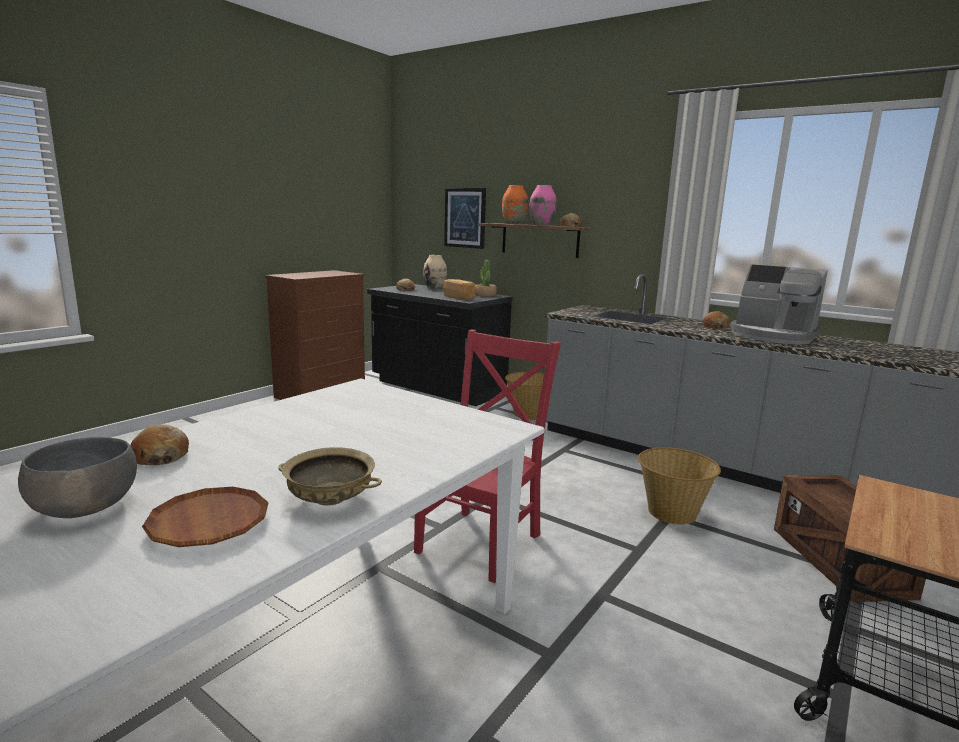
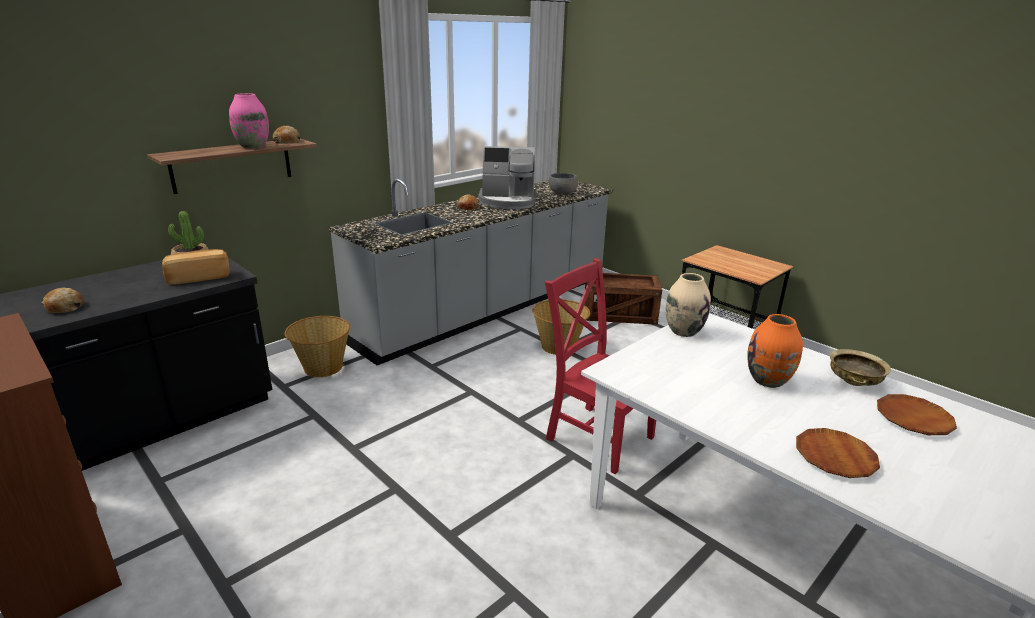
camera: 80 degrees left, 10 degrees up
grey bowl [18,437,137,518] -> grey bowl moved to [549,173,578,195]
bread [130,424,189,465] -> brown plate [796,428,880,478]
beige vase [423,255,447,290] -> beige vase moved to [666,273,711,337]
picture [444,188,486,249] -> none
orange vase [502,185,528,224] -> orange vase moved to [747,314,803,388]
coffee machine [730,264,828,345] -> coffee machine turned 45 degrees clockwise [478,146,536,209]

